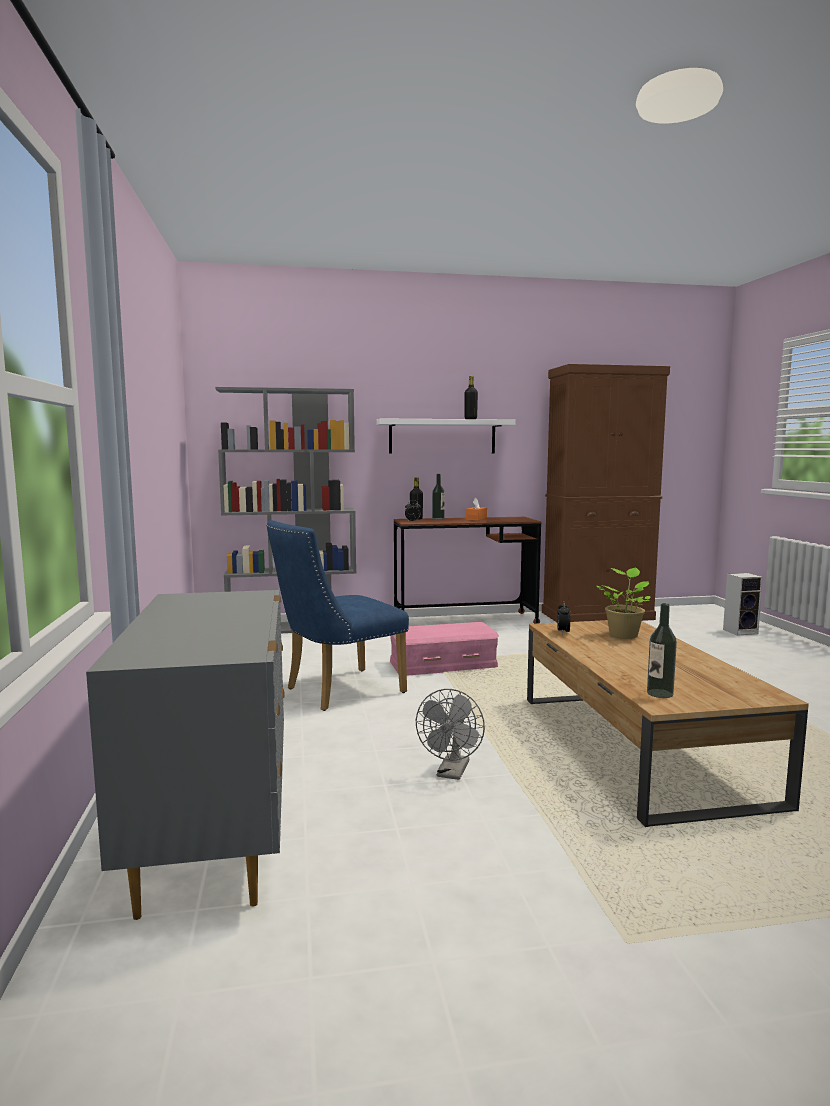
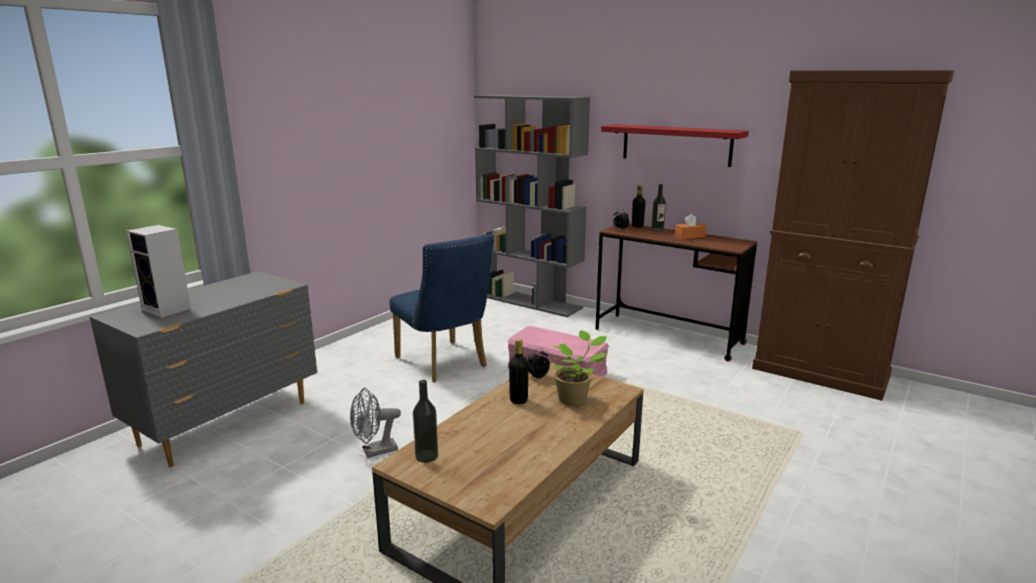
camera: 45 degrees right, 10 degrees up
blue chair [266,520,409,711] -> blue chair turned 135 degrees counterclockwise [389,234,495,382]
white shelf [377,418,516,454] -> red shelf [601,124,749,167]
black bottle [465,376,478,419] -> black bottle moved to [509,339,529,404]
speaker [723,573,763,636] -> speaker moved to [126,225,191,318]

